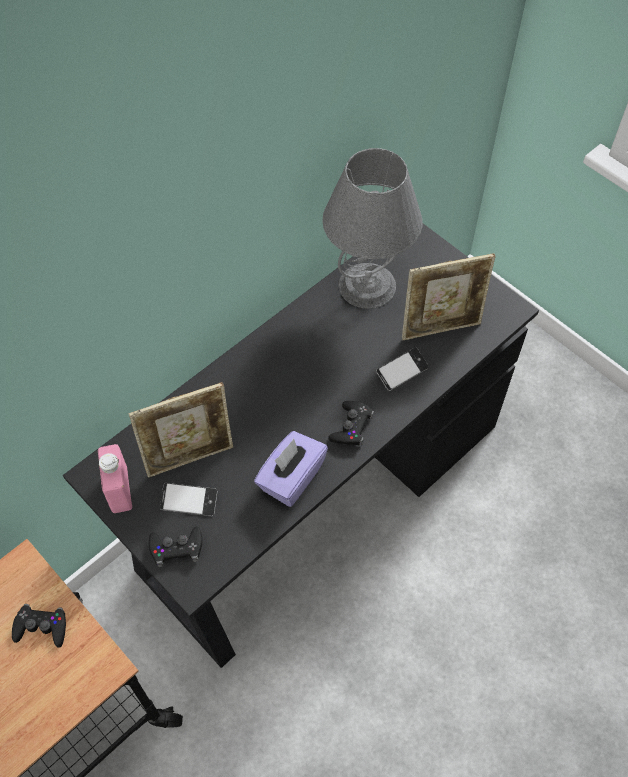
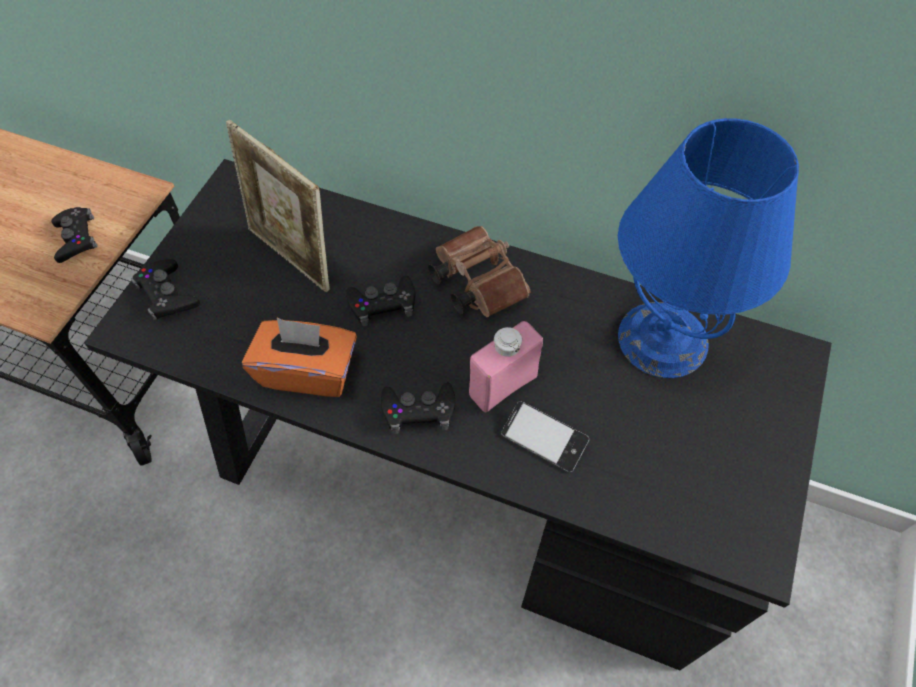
camera: 65 degrees right, 0 degrees up
pink bottle [98,444,132,513] -> pink bottle moved to [469,321,543,412]
phone [160,483,218,516] -> none
purple tissue box [254,431,328,507] -> orange tissue box [242,318,357,397]
grey table lamp [322,148,423,309] -> blue table lamp [618,118,799,378]
picture frame [402,253,496,340] -> none
none -> black game controller [346,276,415,326]
none -> brown binoculars [428,226,530,317]

